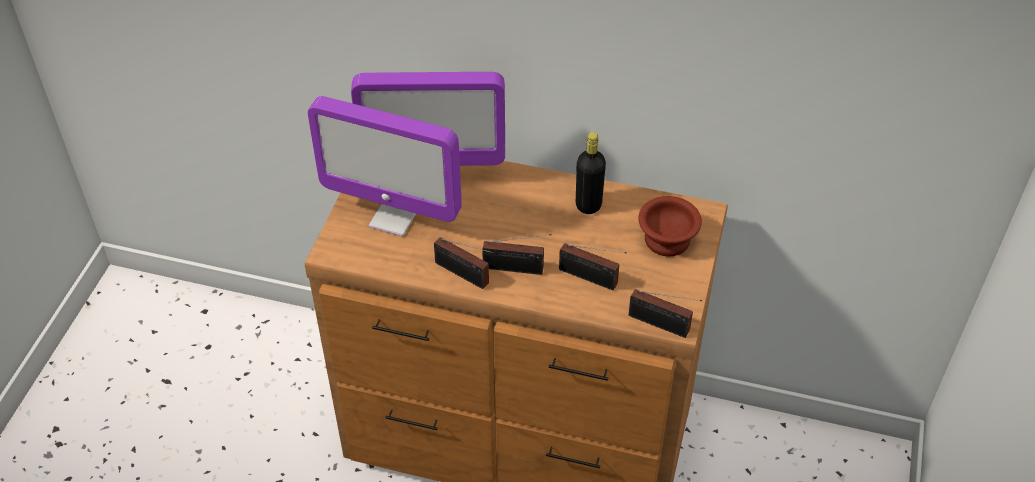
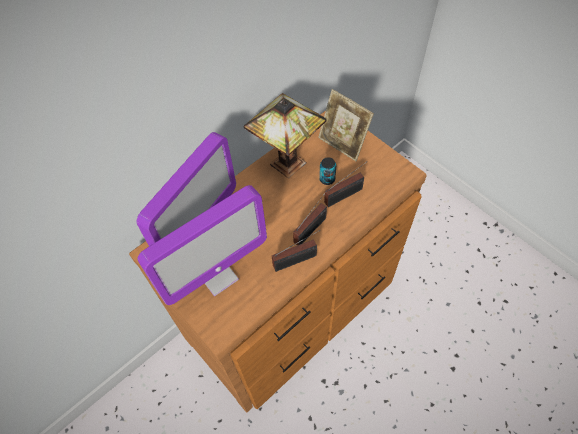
camera: 55 degrees left, 10 degrees up
black bottle [576,132,606,214] -> table lamp [244,93,327,178]
radio [629,289,702,338] -> none
brown bowl [638,196,702,256] -> picture frame [318,89,374,161]
none -> can [319,157,336,185]

